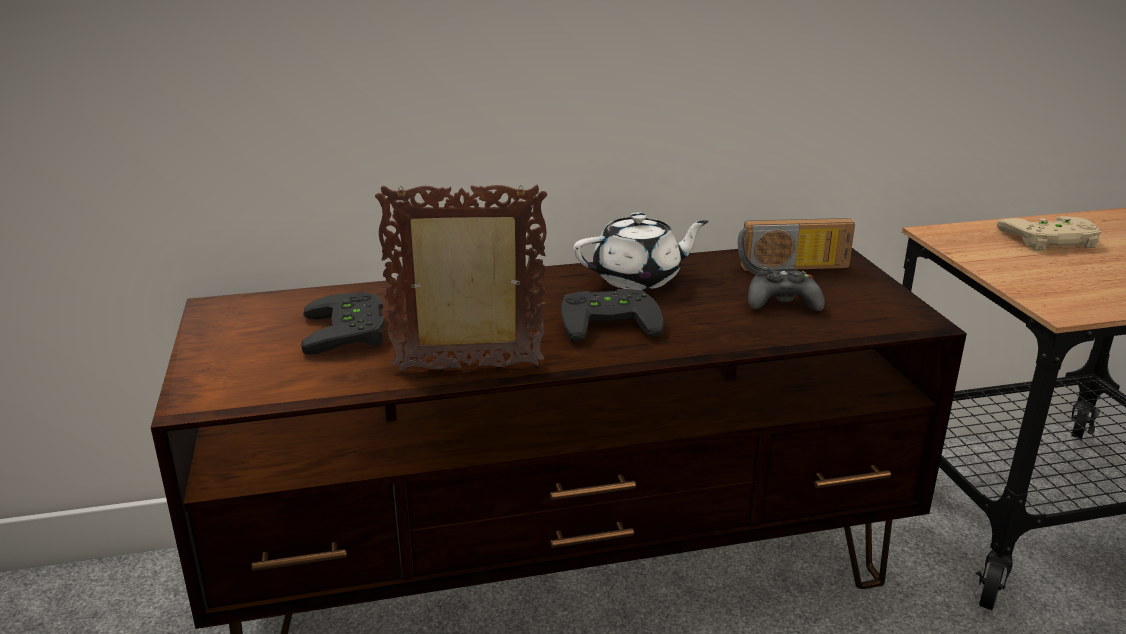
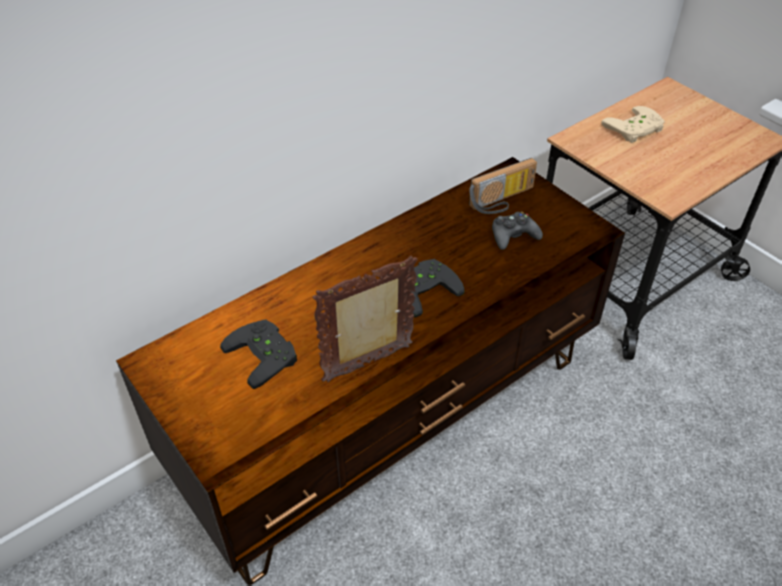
camera: 25 degrees left, 20 degrees up
white teapot [574,213,709,290] -> none

